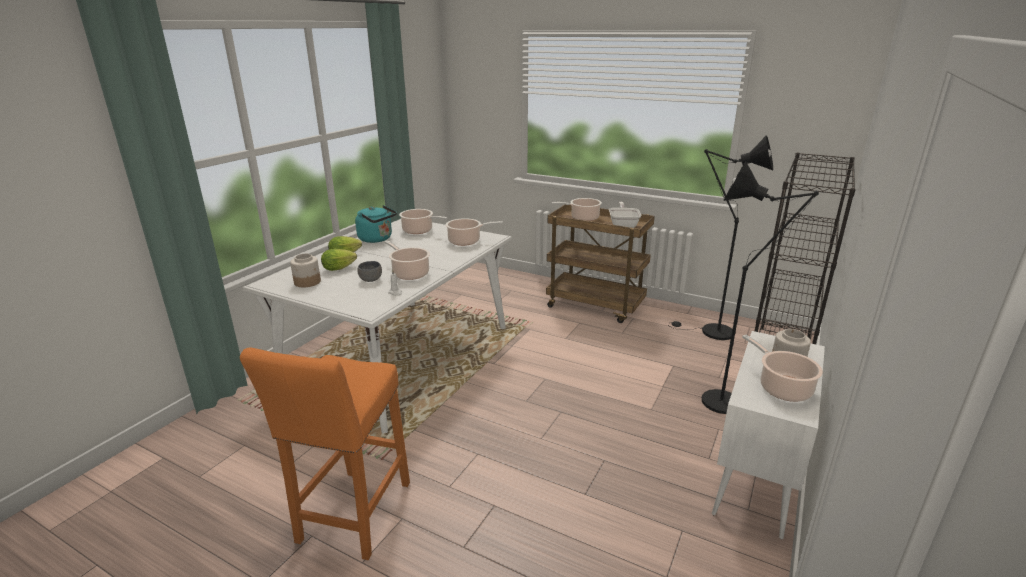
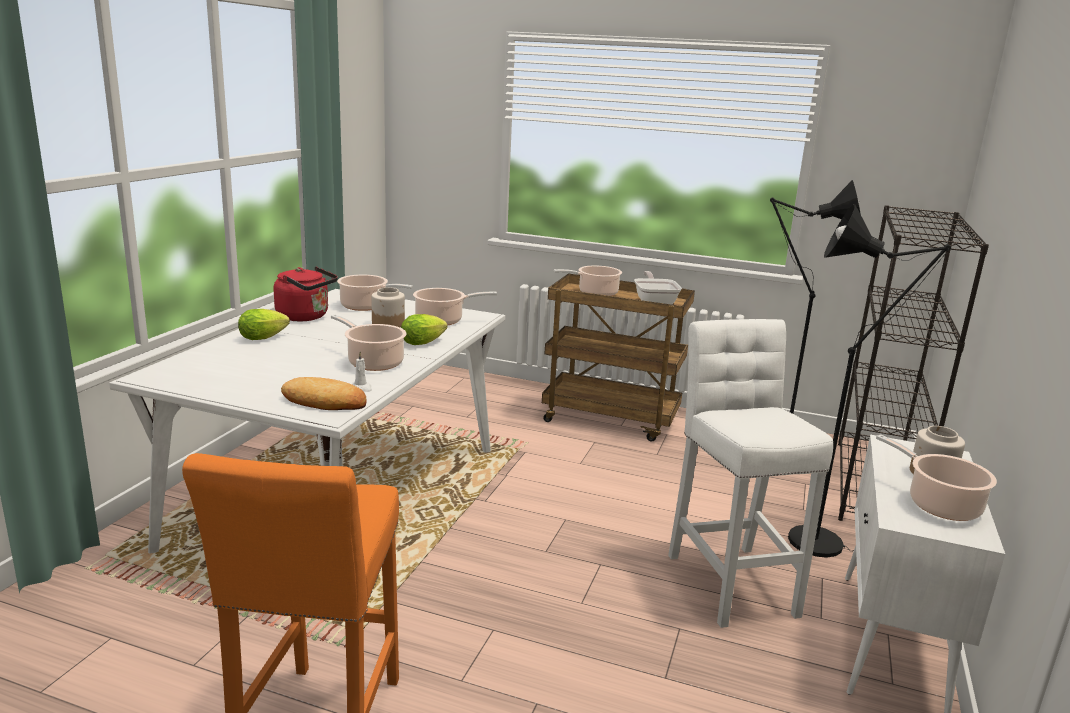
camera: 10 degrees left, 5 degrees down
jar [290,254,321,287] -> jar moved to [371,287,405,327]
lettuce [321,249,357,271] -> lettuce moved to [401,314,448,345]
turquoise kettle [355,205,397,243] -> red kettle [274,266,338,321]
grey bowl [357,261,382,282] -> none
none -> bread [281,377,367,410]
none -> white stool [668,319,833,628]

